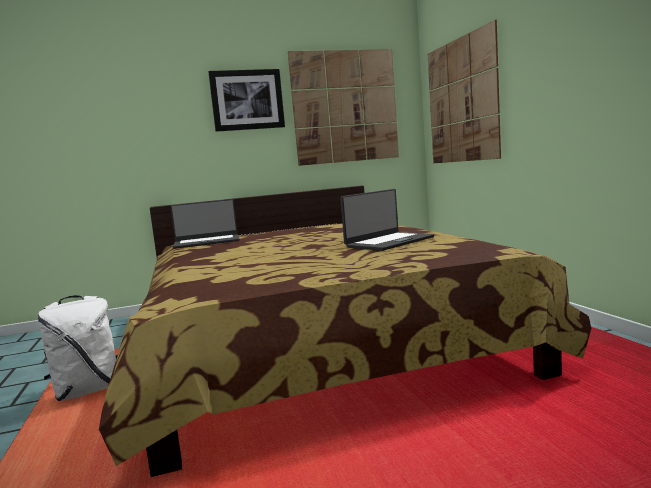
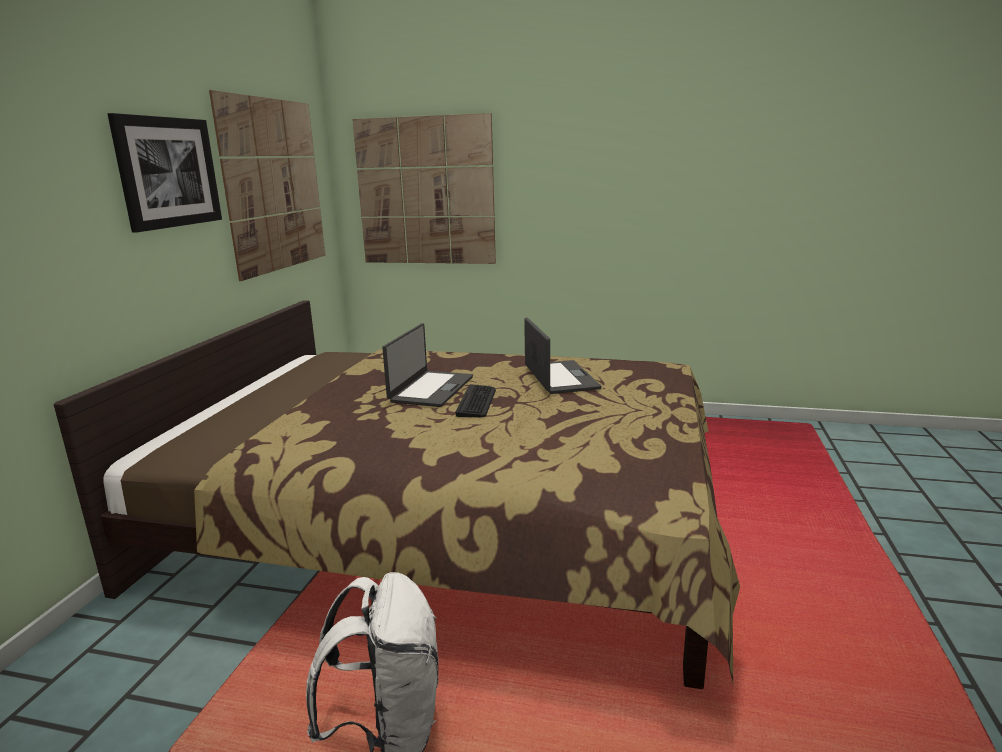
camera: 60 degrees left, 10 degrees up
laptop [171,199,240,249] -> laptop moved to [382,323,473,407]
none -> keyboard [456,384,496,417]

